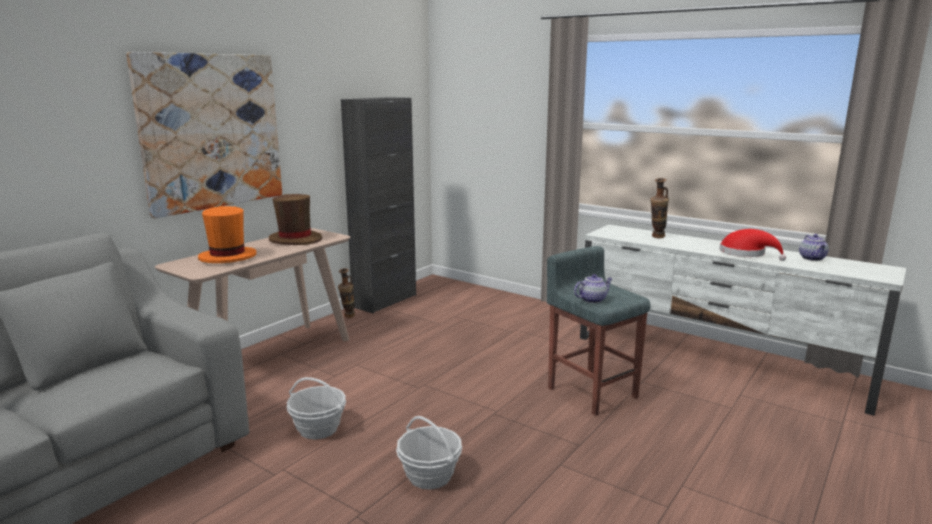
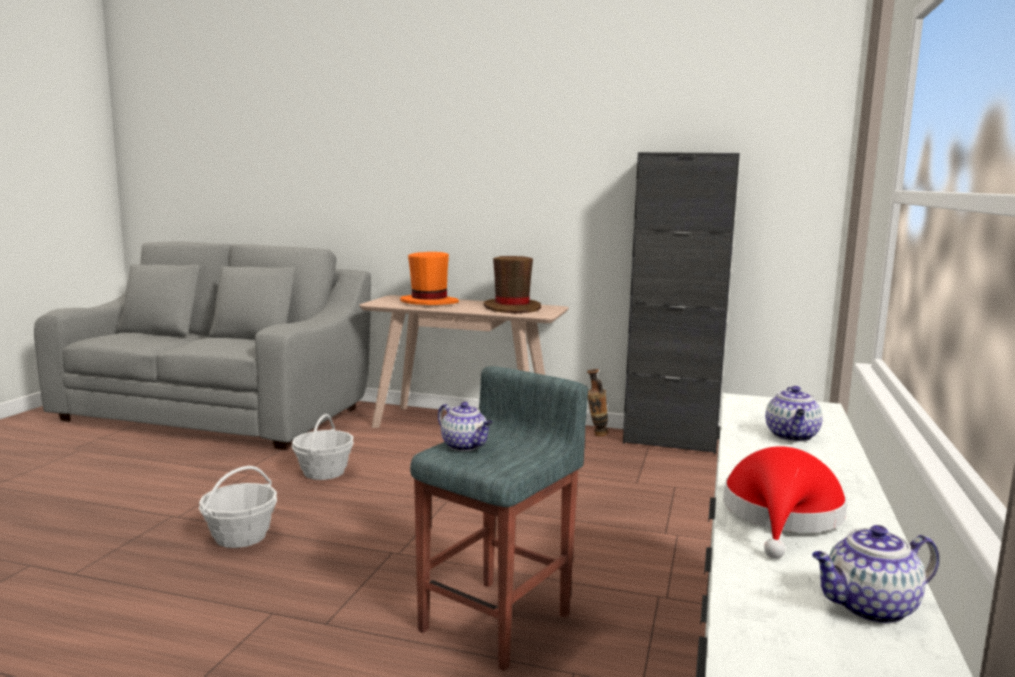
camera: 70 degrees right, 5 degrees down
picture [126,52,282,218] -> none
vase [650,178,669,238] -> teapot [765,386,823,442]

